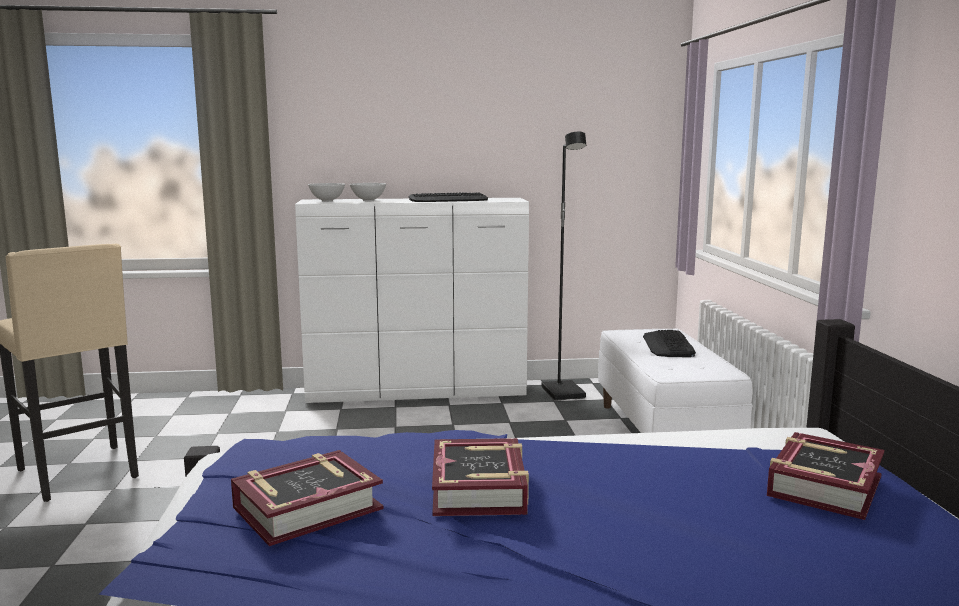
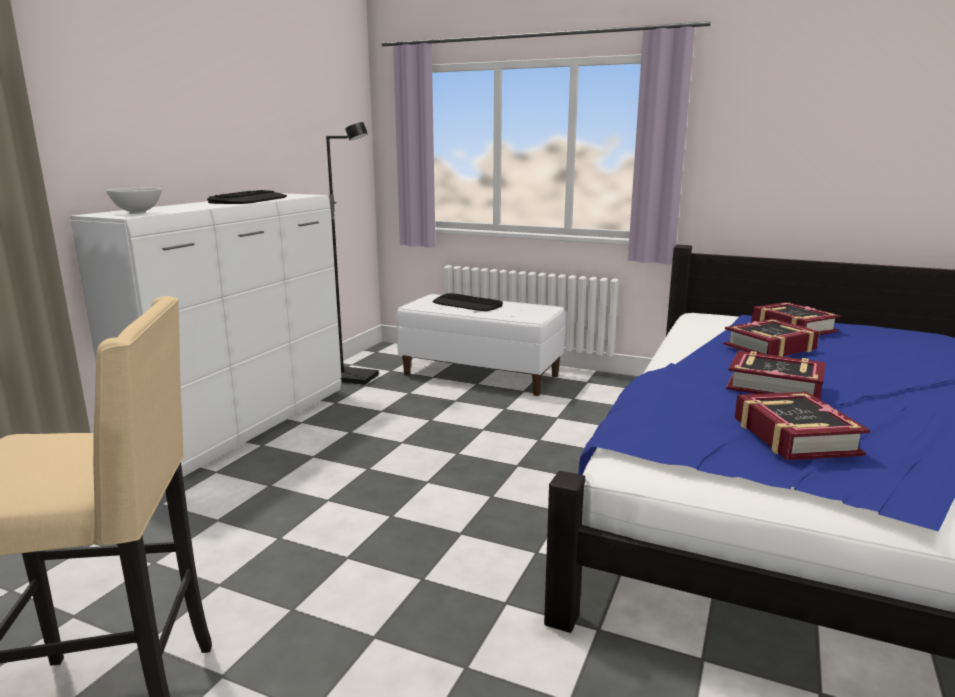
camera: 60 degrees left, 5 degrees up
white bowl [350,183,386,201] -> none
none -> book [723,319,820,357]

